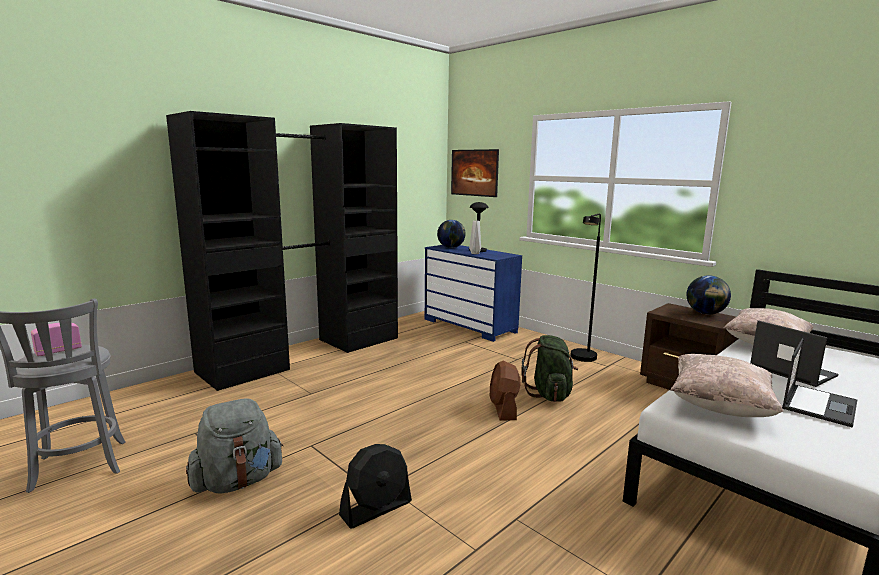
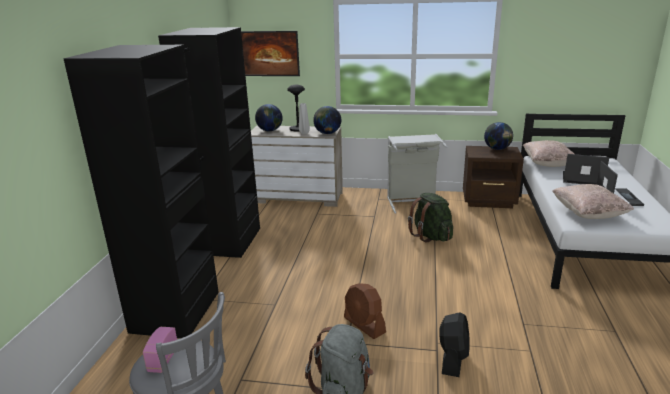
camera: 35 degrees left, 10 degrees up
blue dresser [424,245,522,342] -> beige dresser [251,125,343,207]
brown fan [490,360,521,420] -> brown fan moved to [344,283,386,339]
black floor lamp [570,213,601,362] -> grey laundry basket [387,134,448,214]
none -> globe [313,106,341,134]

